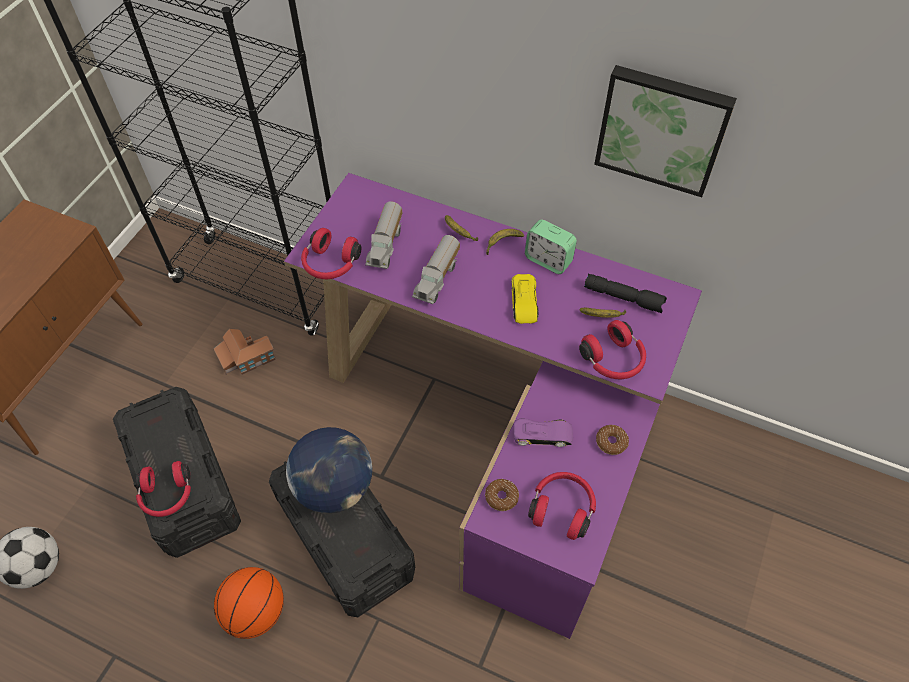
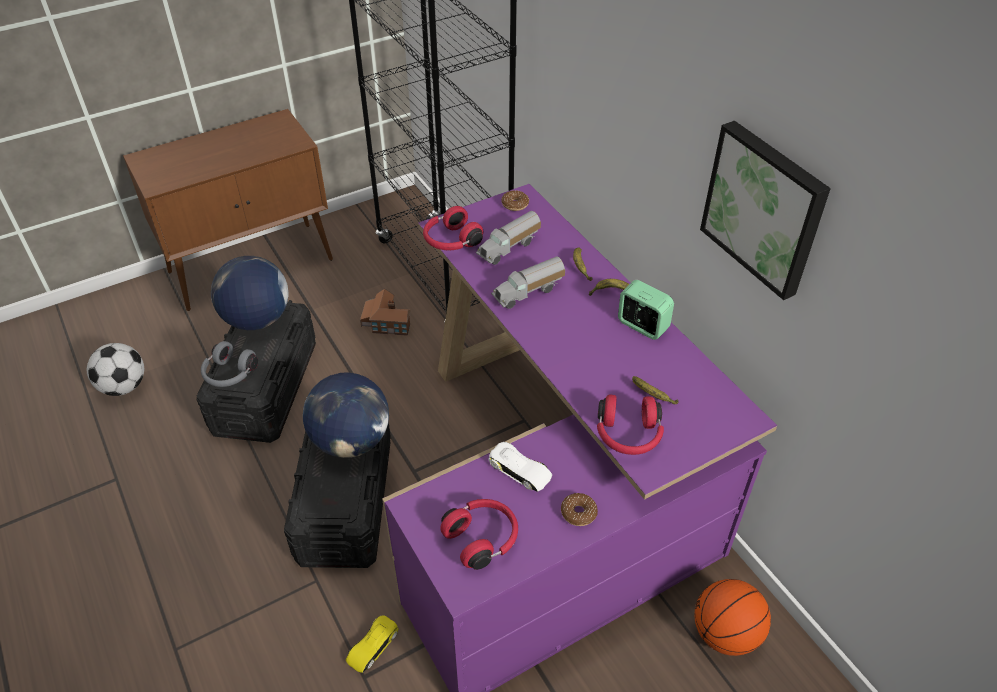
camera: 35 degrees right, 10 degrees down
red headphones [136,461,191,517] -> grey headphones [201,341,258,387]
basketball [214,567,284,639] -> basketball moved to [695,579,771,656]
donut [485,479,519,511] -> donut moved to [501,190,529,211]
yellow toy car [511,274,539,324] -> yellow toy car moved to [346,615,399,673]
purple toy car [514,418,573,447] -> white toy car [488,442,552,492]
alarm clock [525,220,577,274] -> alarm clock turned 150 degrees clockwise [618,280,674,340]
black flashlight [584,274,667,313] -> none
none -> globe [211,256,289,330]

